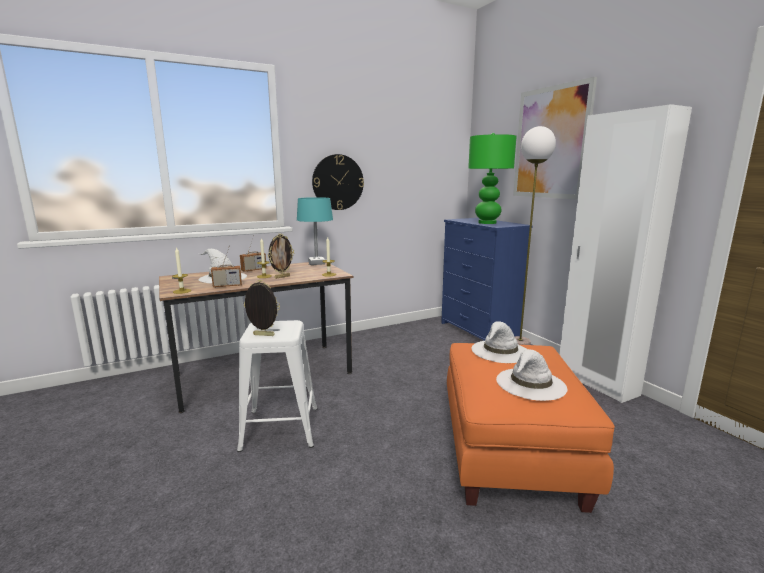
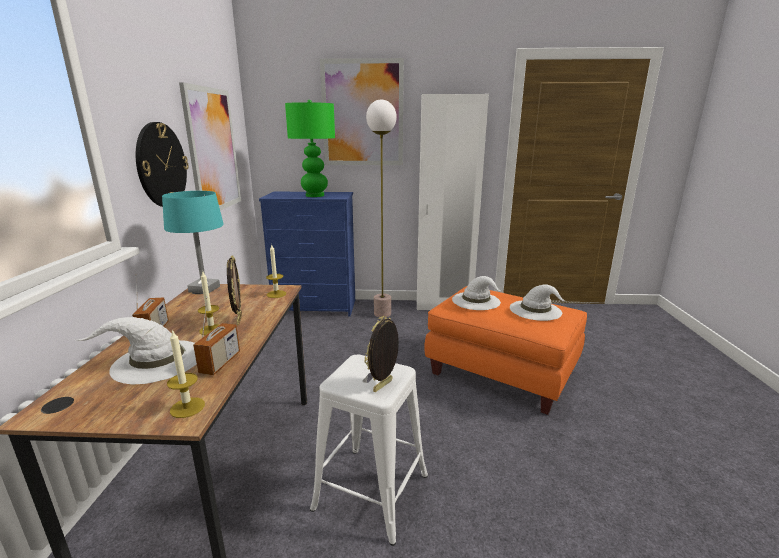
camera: 60 degrees left, 5 degrees up
none -> picture [179,82,241,210]

